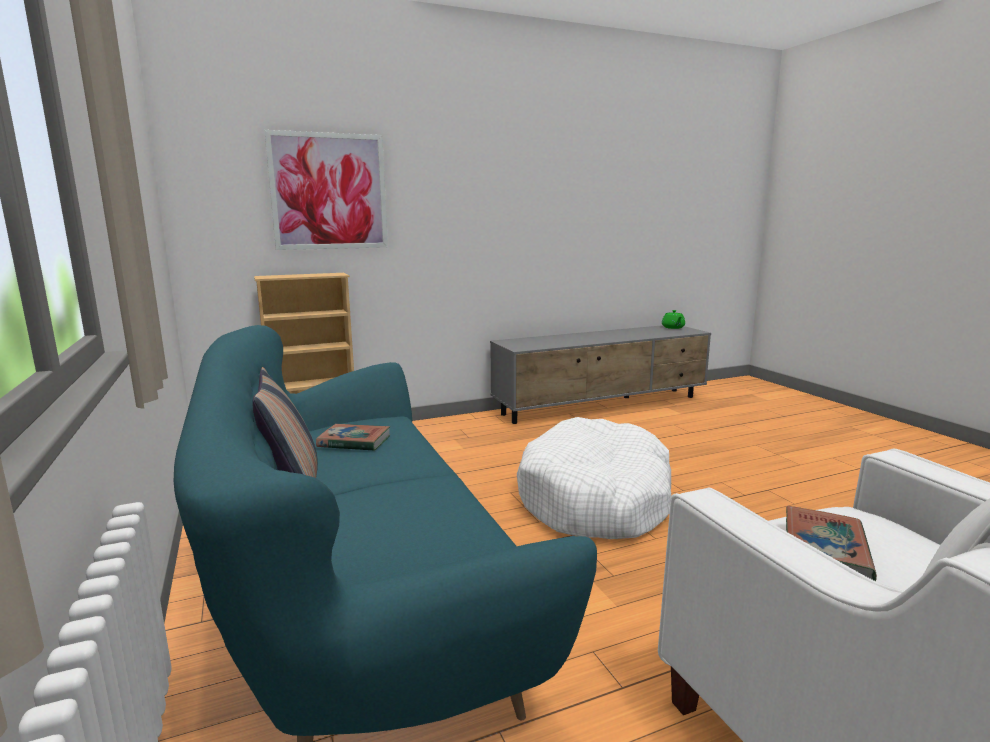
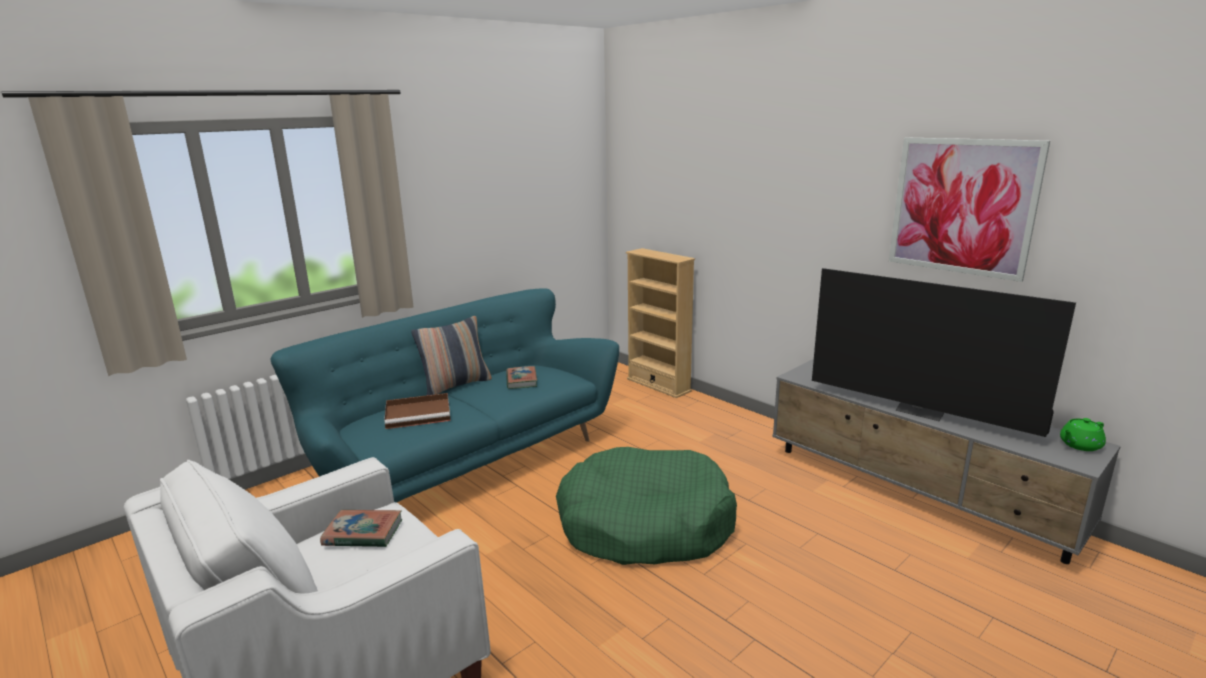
camera: 70 degrees right, 5 degrees up
picture [264,130,388,250] -> picture moved to [889,137,1050,282]
white dog bed [517,417,672,539] -> green dog bed [556,447,737,565]
none -> brown tray [384,393,451,429]
none -> television [812,268,1076,437]

